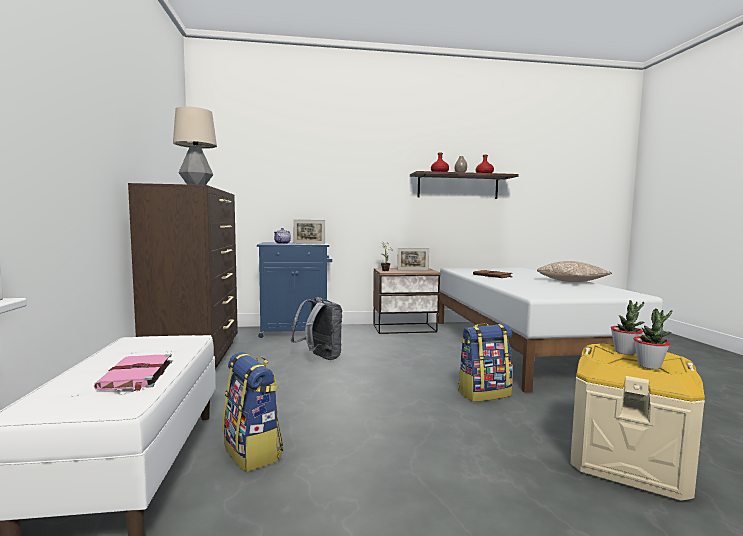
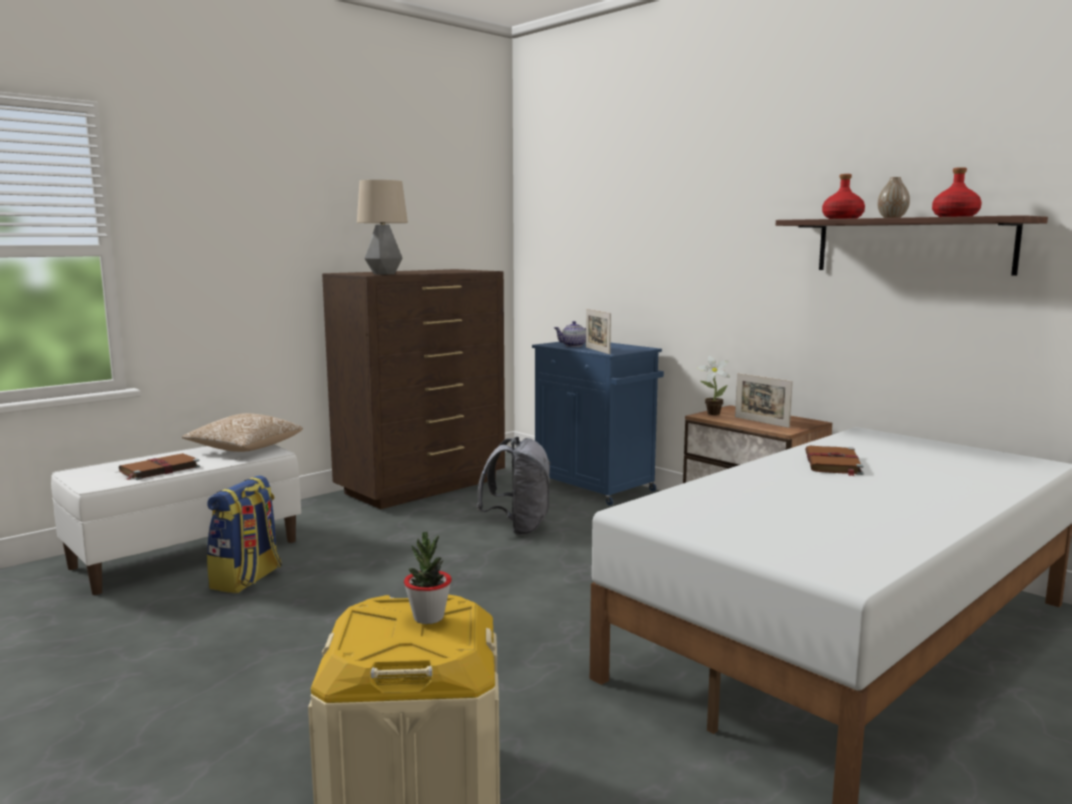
camera: 55 degrees right, 5 degrees up
pink book [94,354,172,391] -> brown book [119,453,200,480]
backpack [458,323,513,402] -> none
pillow [537,261,612,282] -> pillow moved to [182,413,303,452]
potted plant [633,308,672,369] -> none

